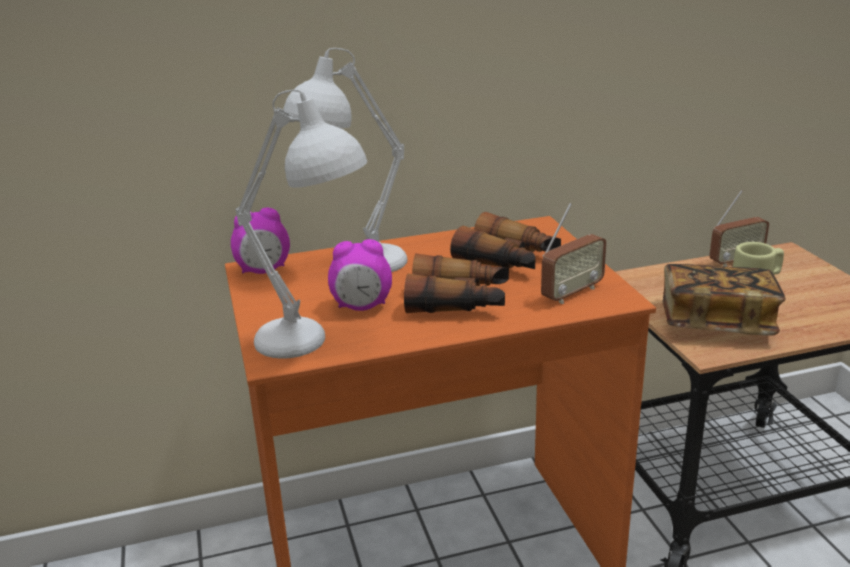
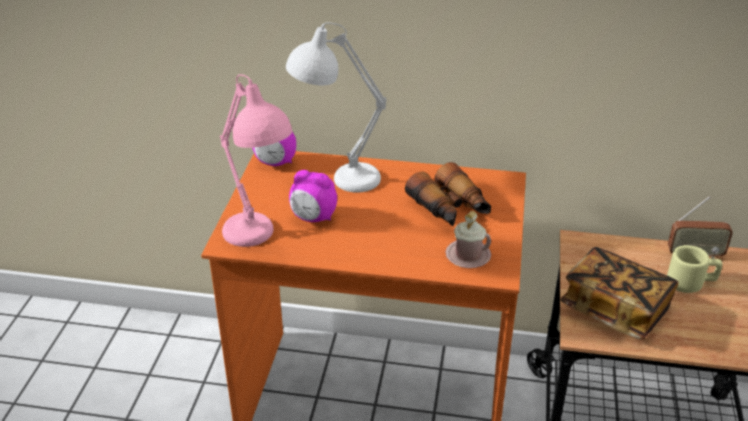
camera: 25 degrees right, 10 degrees up
white table lamp [235,90,367,358] -> pink table lamp [220,74,292,247]
binoculars [404,253,509,313] -> none
radio [541,203,607,304] -> pink mug [445,211,491,268]

